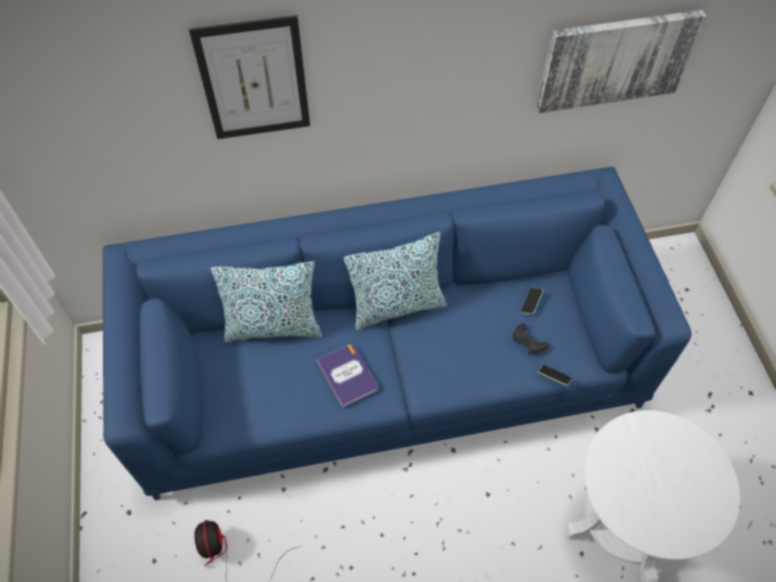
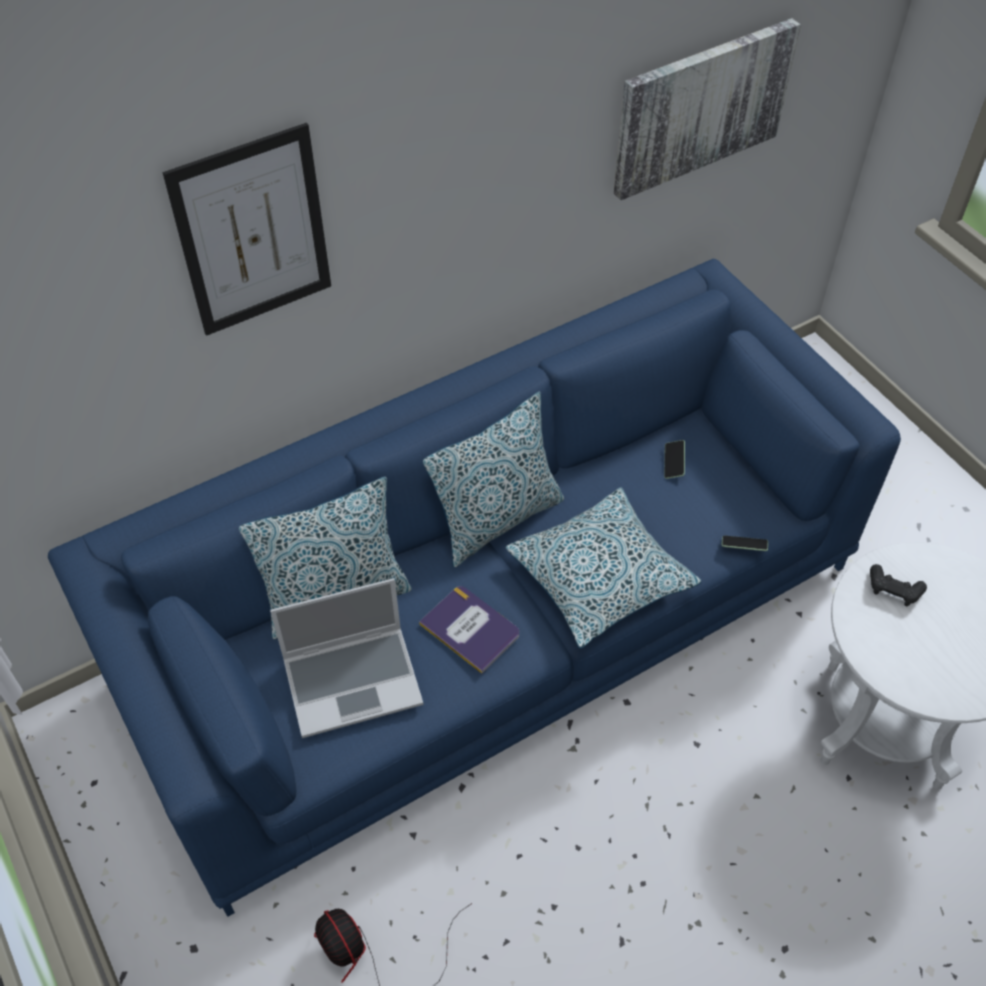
camera: 20 degrees left, 5 degrees down
black game controller [513,323,549,355] -> black game controller moved to [870,564,927,606]
none -> laptop [270,578,424,738]
none -> pillow [506,487,701,649]

